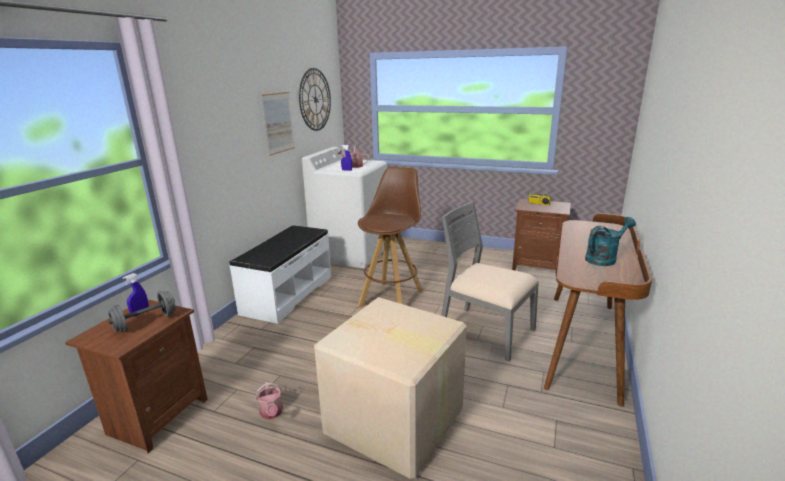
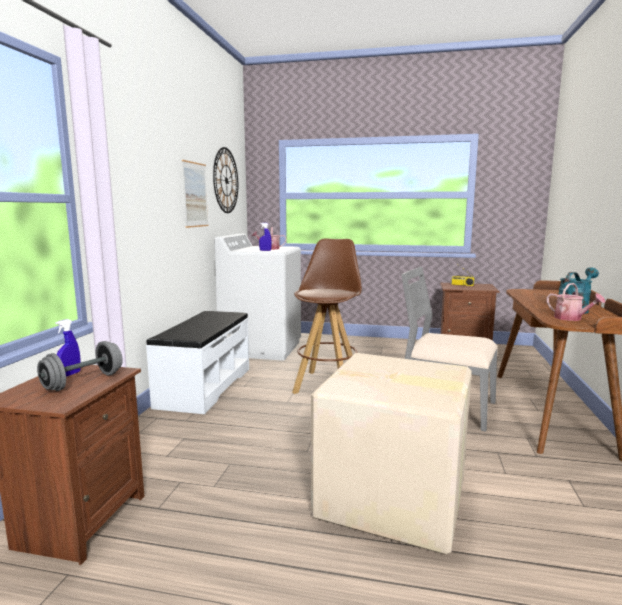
camera: 10 degrees left, 10 degrees down
watering can [256,382,283,419] -> watering can moved to [546,283,605,321]

